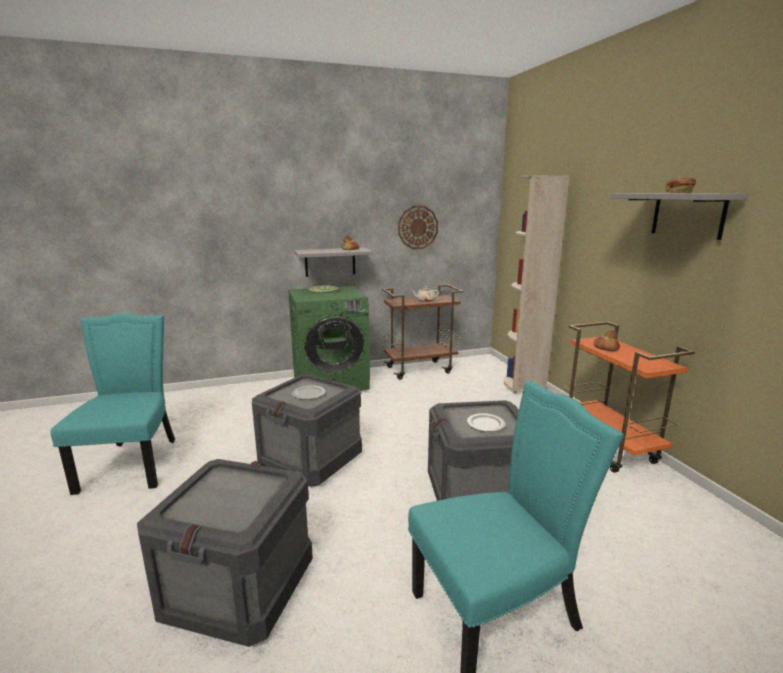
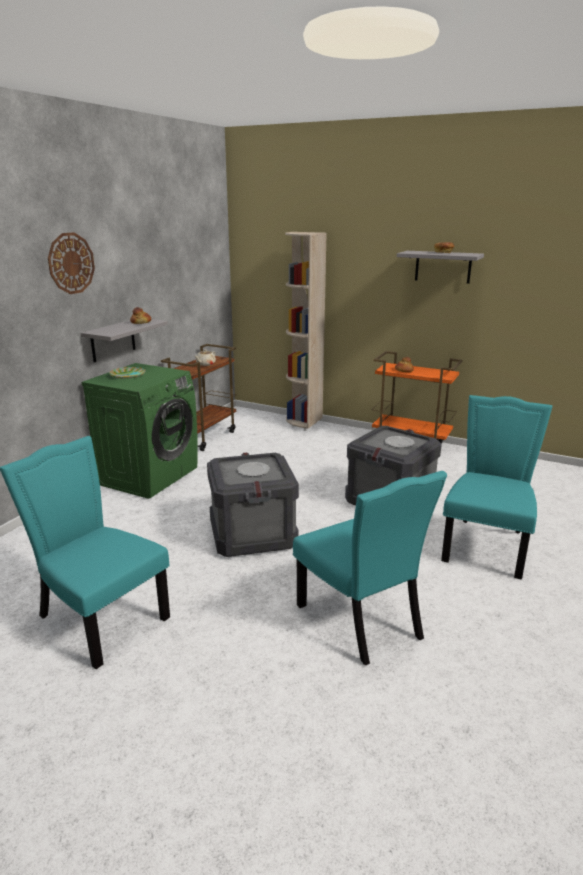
camera: 45 degrees left, 5 degrees up
crate [137,459,313,647] -> turquoise chair [293,471,447,666]
wall clock [398,206,438,249] -> wall clock moved to [48,232,95,294]

